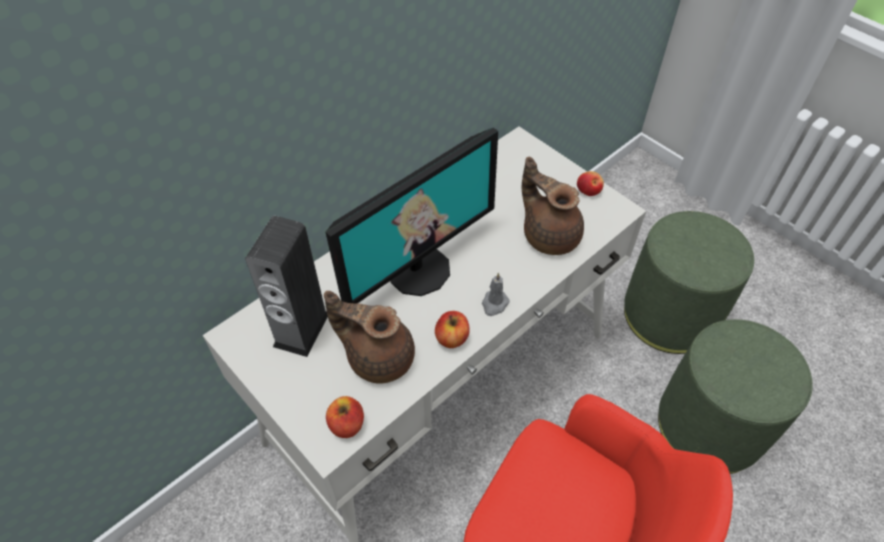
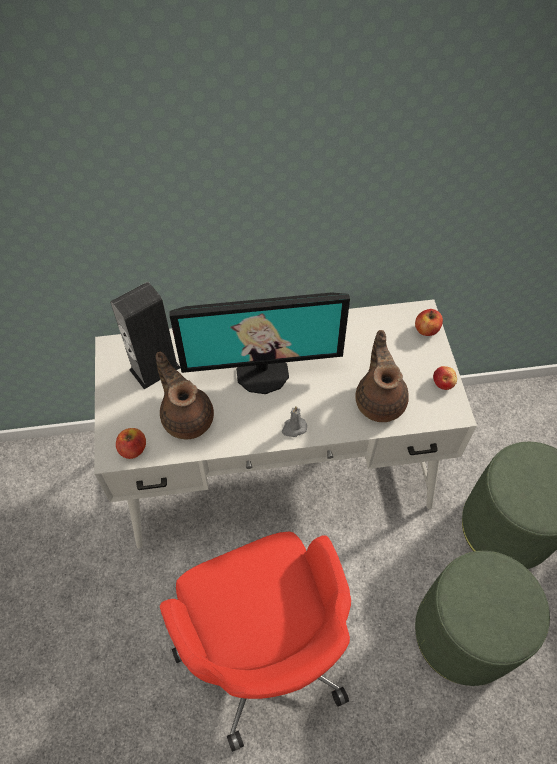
camera: 35 degrees right, 5 degrees up
apple [435,311,470,348] -> apple moved to [415,309,443,336]

